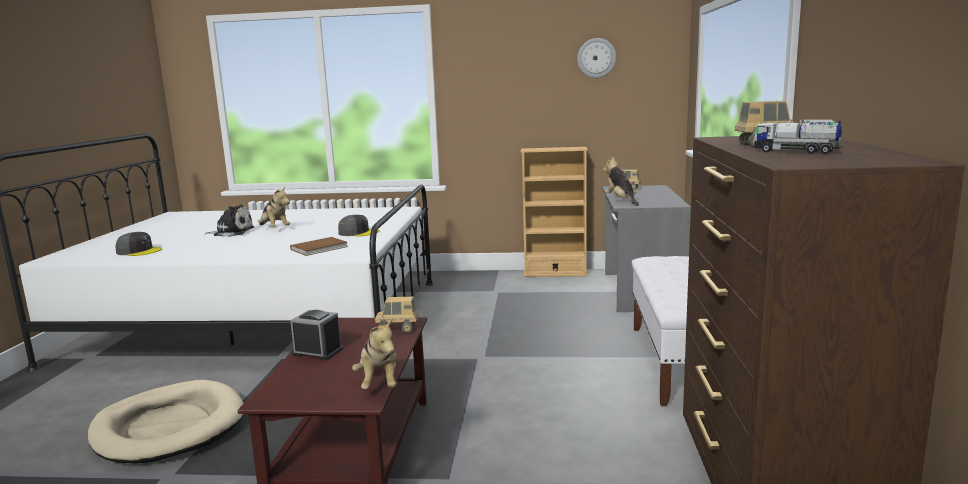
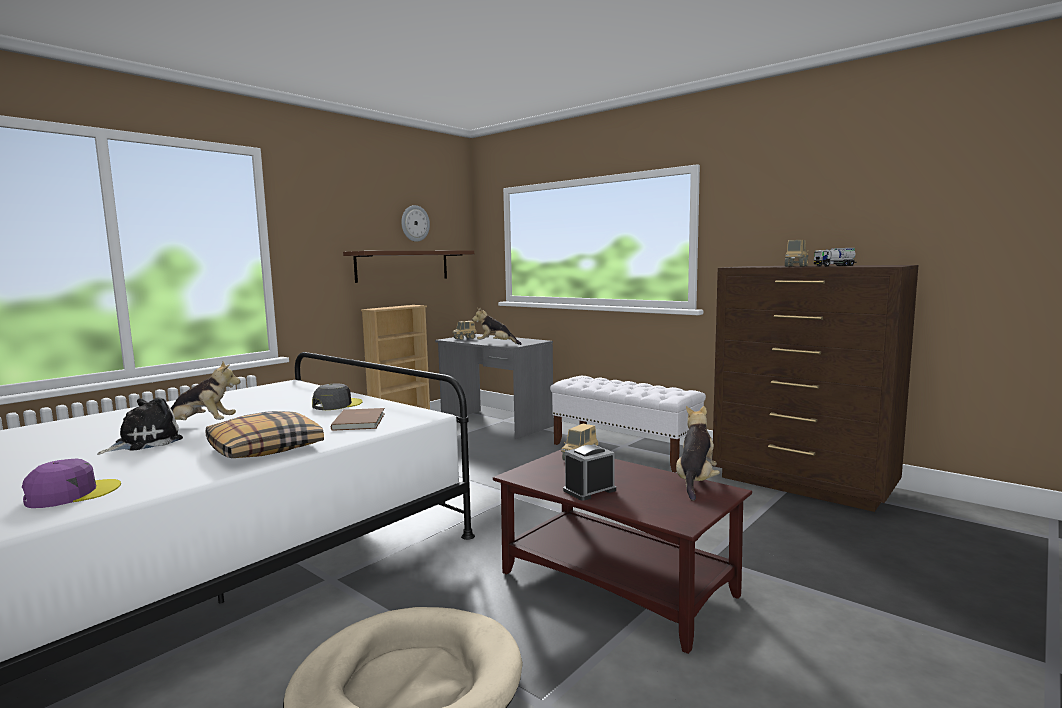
camera: 55 degrees left, 5 degrees down
grey cap [115,232,162,256] -> purple cap [22,459,121,508]
plush toy [352,318,397,389] -> plush toy turned 90 degrees counterclockwise [676,406,720,501]
none -> pillow [206,411,324,458]
none -> brown shelf [343,250,474,283]

